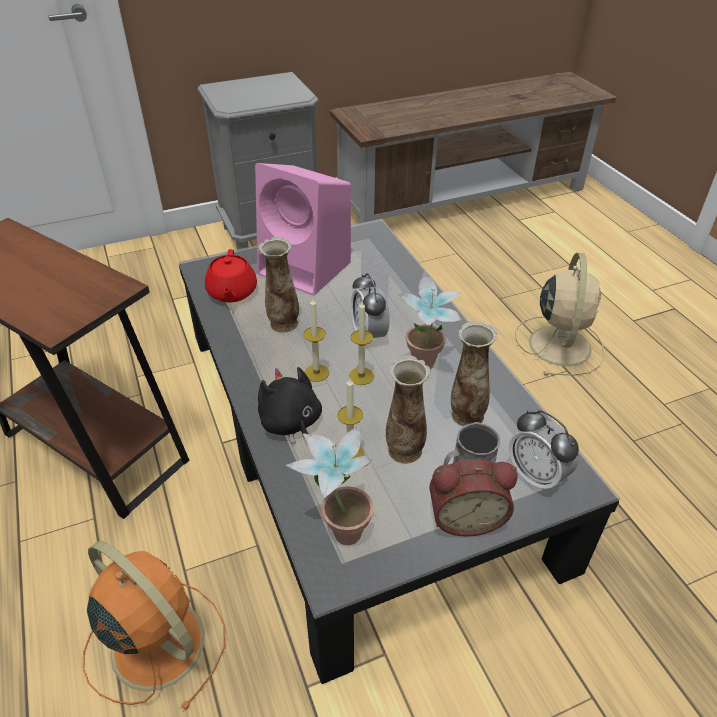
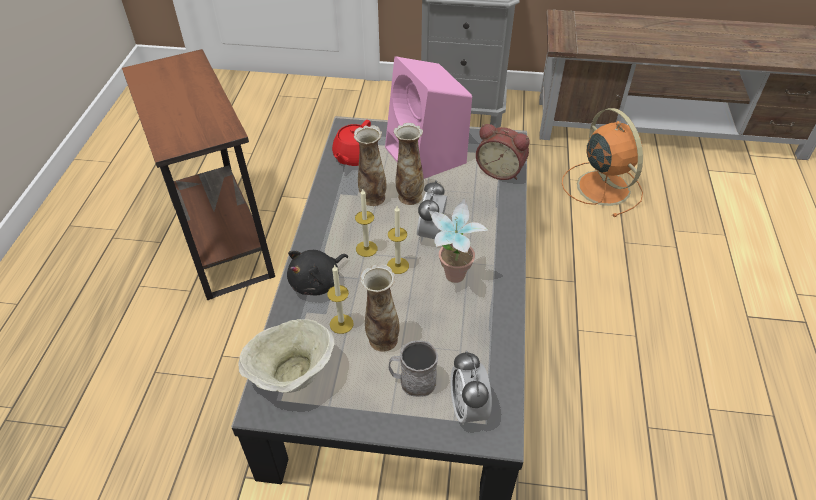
camera: 30 degrees right, 5 degrees up
orange fan [82,541,225,711] -> orange fan moved to [562,108,643,217]
black plush toy [258,367,322,444] -> black plush toy turned 135 degrees counterclockwise [287,250,348,295]
potted plant [286,423,374,545] -> beige bowl [238,319,334,393]
alarm clock [429,459,518,536] -> alarm clock moved to [476,124,530,180]
vase [451,322,497,426] -> vase moved to [394,123,424,205]
beige fan [515,253,605,375] -> none

